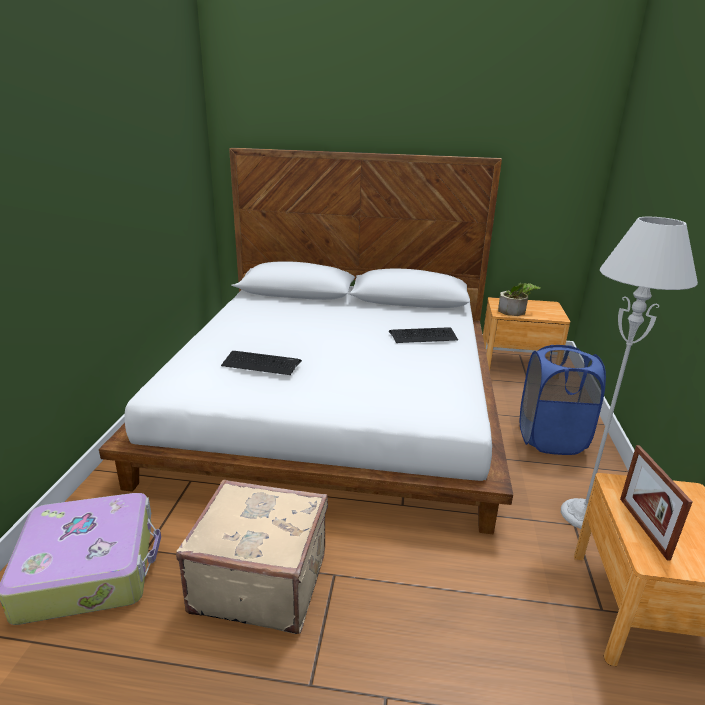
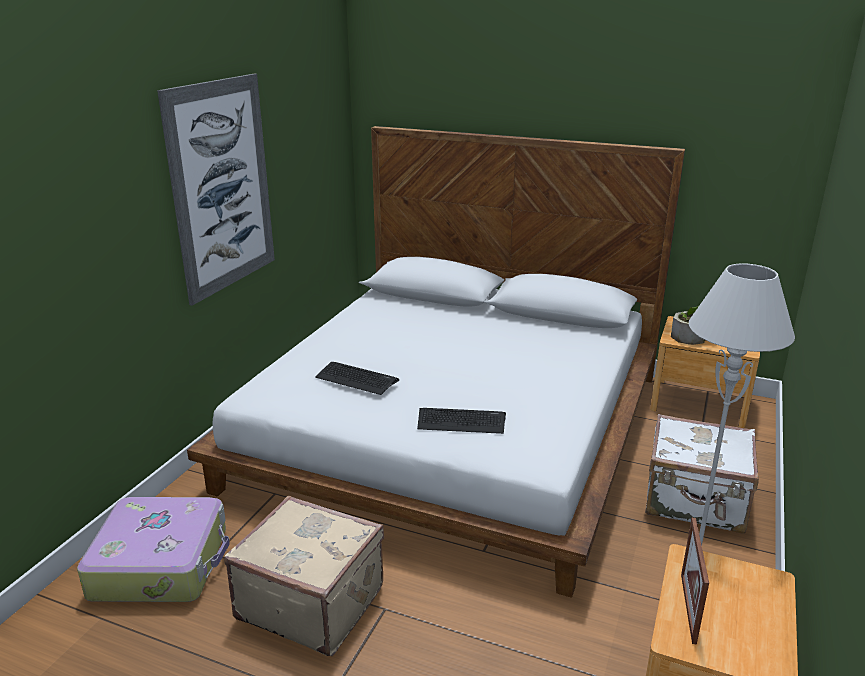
camera: 15 degrees right, 0 degrees up
keyboard [389,327,458,343] -> keyboard moved to [417,408,506,434]
blue laundry basket [520,345,606,455] -> white suitcase [645,414,759,534]
none -> picture [157,74,275,306]

